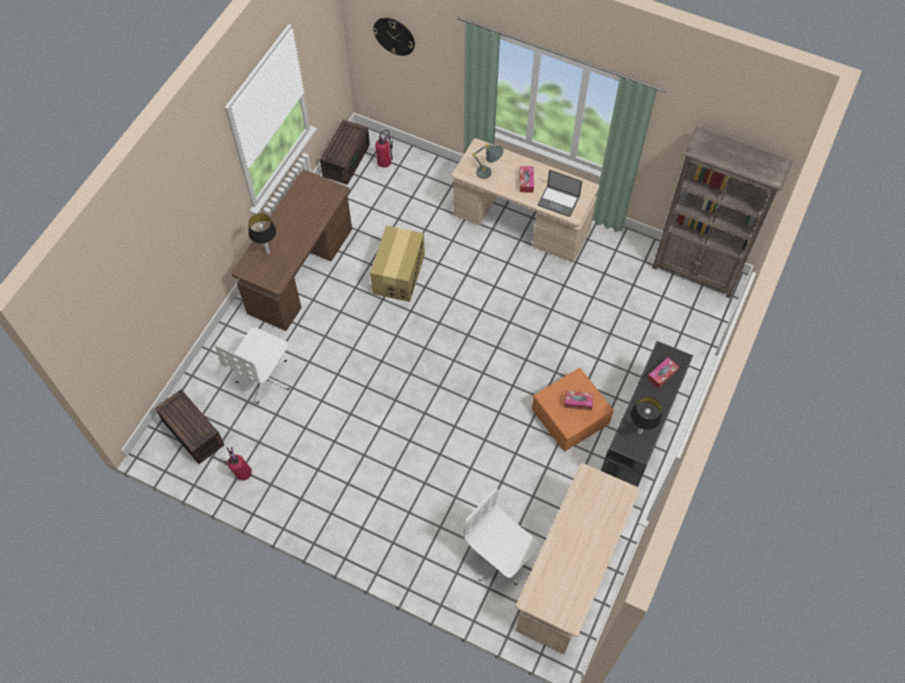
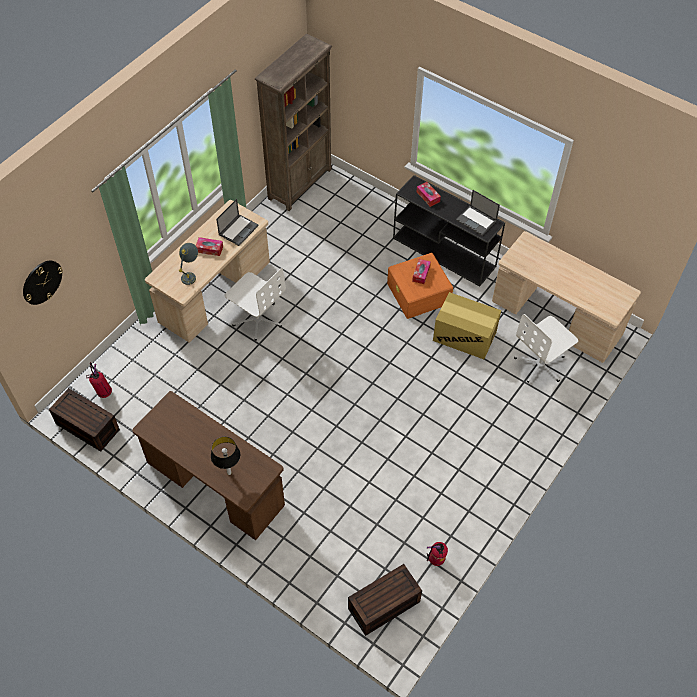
camera: 80 degrees left, 5 degrees down
white office chair [215,328,290,403] -> white office chair moved to [224,268,286,341]
cardboard box [370,226,425,302] -> cardboard box moved to [433,292,501,359]
table lamp [631,397,662,434] -> laptop [456,190,500,236]

